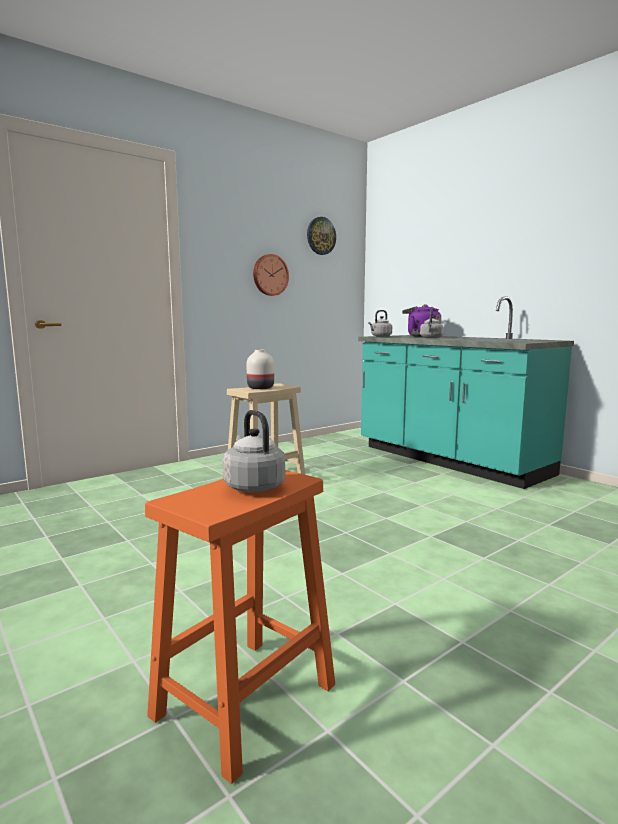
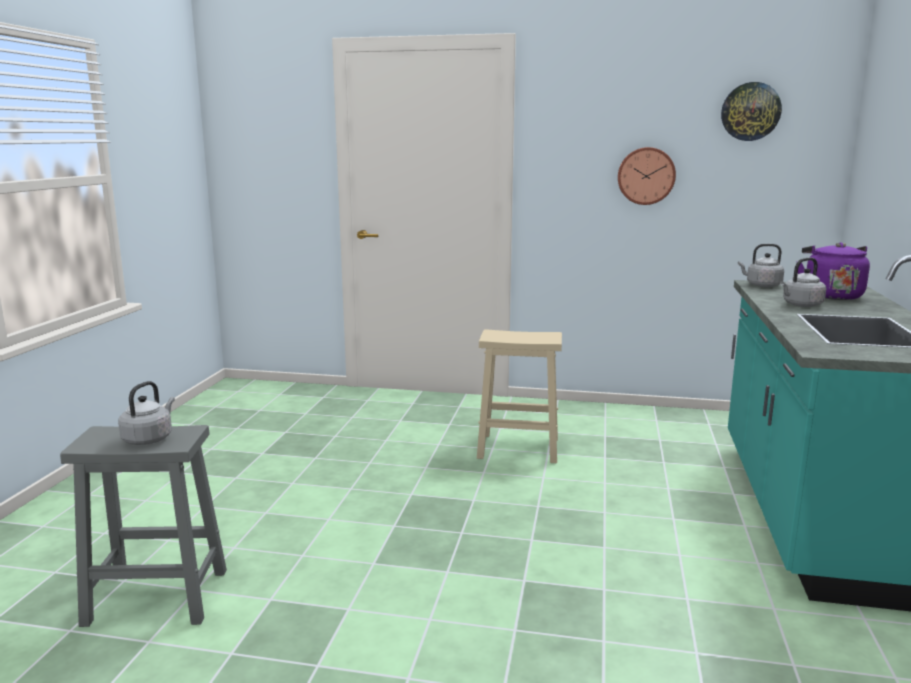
camera: 50 degrees right, 5 degrees up
orange stool [145,470,335,784] -> grey stool [60,425,227,627]
white vase [247,349,274,389] -> none

